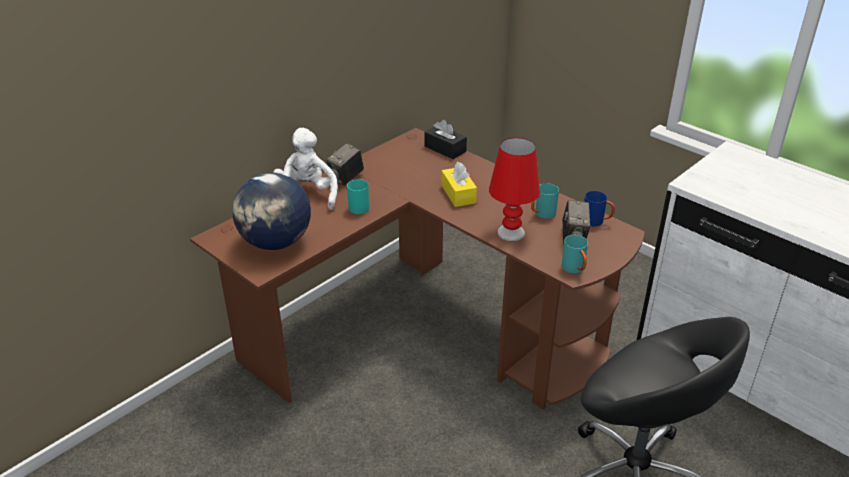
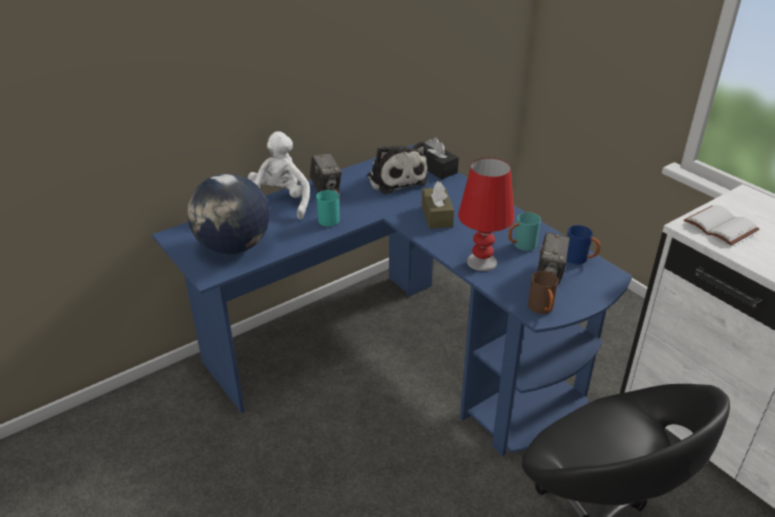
camera: 10 degrees right, 0 degrees up
brown desk [190,128,645,409] -> blue desk [152,145,632,456]
camera [327,143,364,186] -> camera turned 75 degrees counterclockwise [310,153,342,193]
yellow tissue box [441,162,477,207] -> brown tissue box [422,181,454,229]
turquoise mug [562,235,588,273] -> brown mug [528,271,558,314]
none -> plush toy [366,142,428,194]
none -> white book [684,205,759,246]

